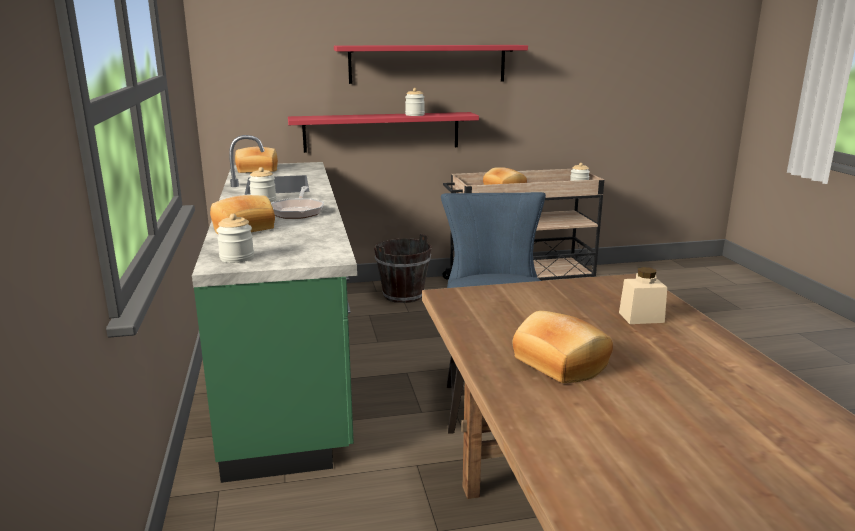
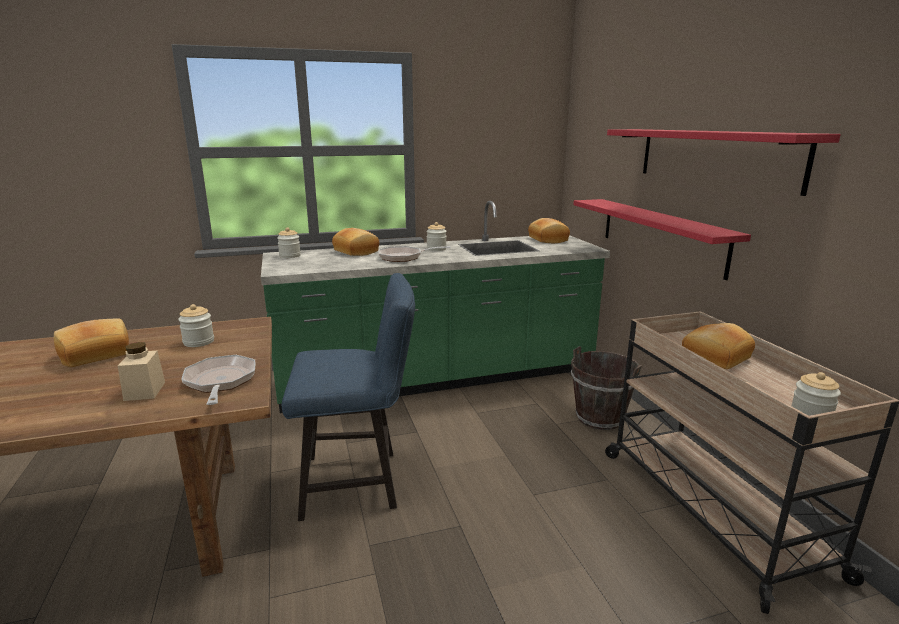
camera: 85 degrees right, 0 degrees up
jar [405,88,425,116] -> jar moved to [178,304,214,347]
none -> frying pan [181,355,255,405]

